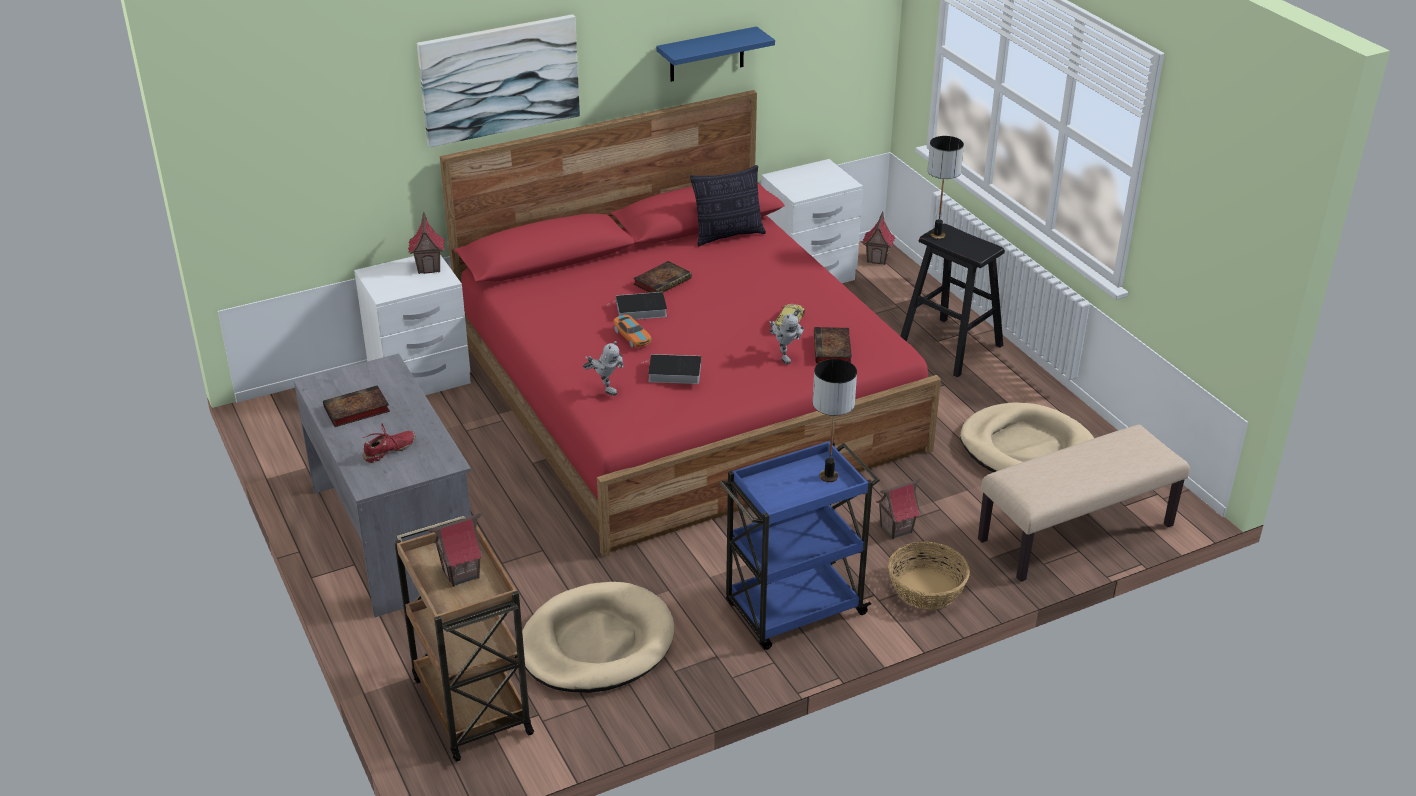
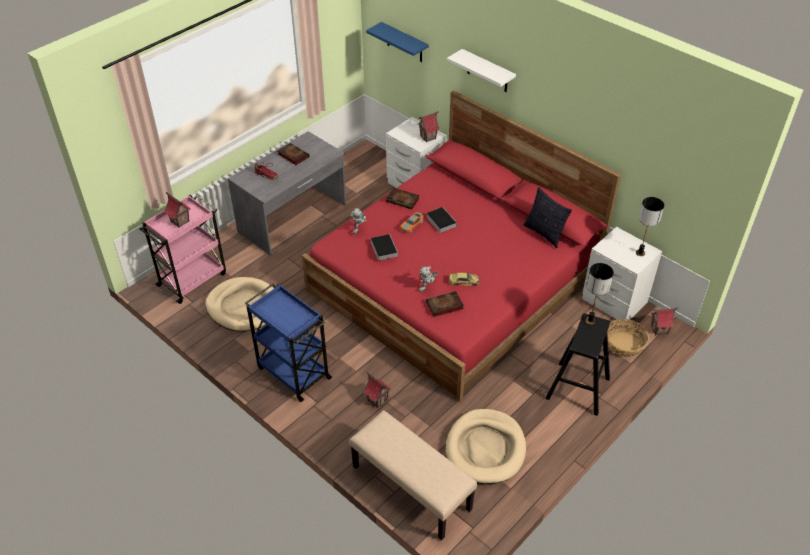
camera: 70 degrees right, 10 degrees up
brown cart [394,516,534,762] -> pink cart [139,195,226,304]
picture [417,14,580,147] -> white shelf [447,49,516,92]
book [633,261,692,293] -> book moved to [386,188,420,209]
blue shelf [656,26,775,82] -> blue shelf moved to [366,22,429,62]
table lamp [813,359,857,482] -> table lamp moved to [636,197,664,256]
basket [888,542,970,610] -> basket moved to [607,319,649,357]

